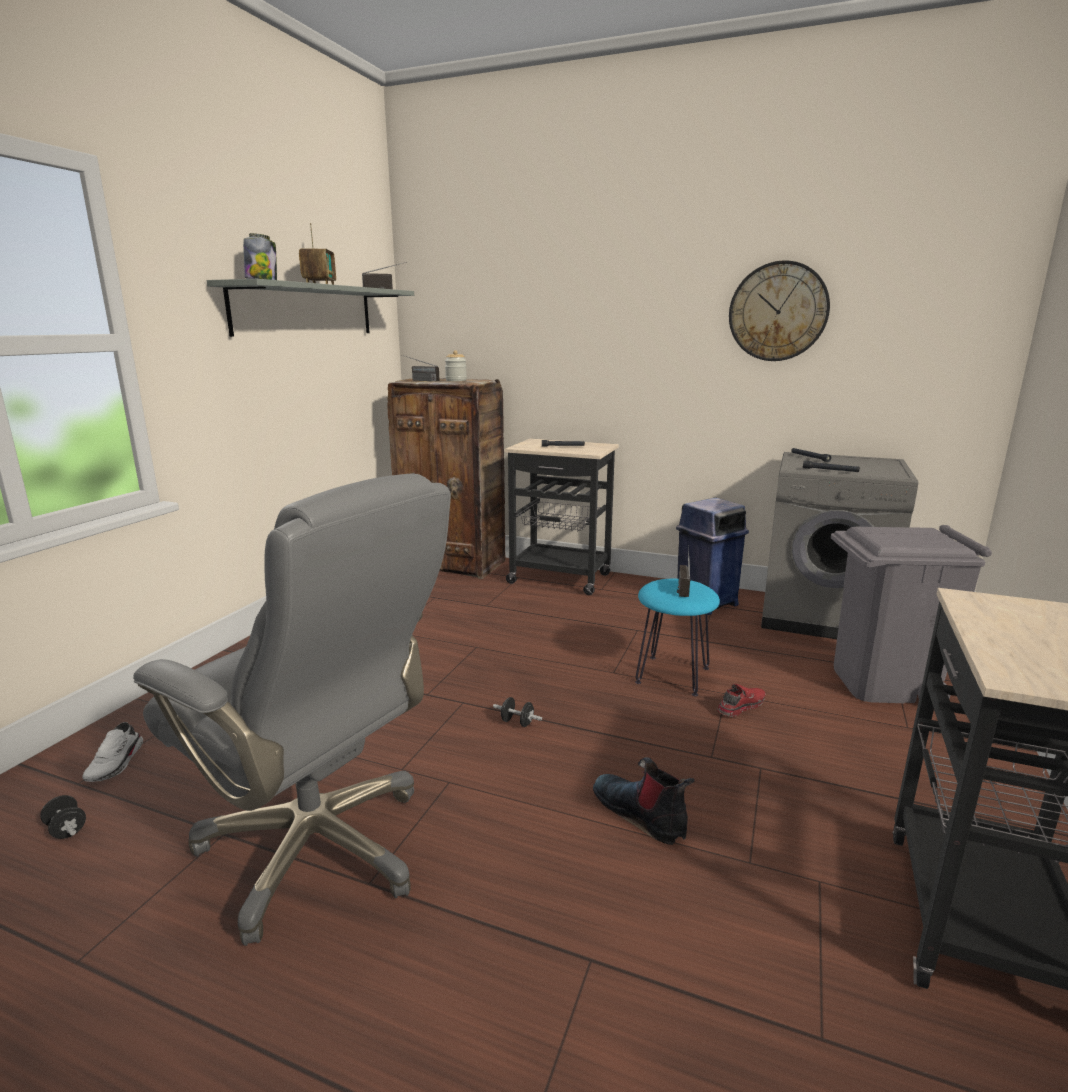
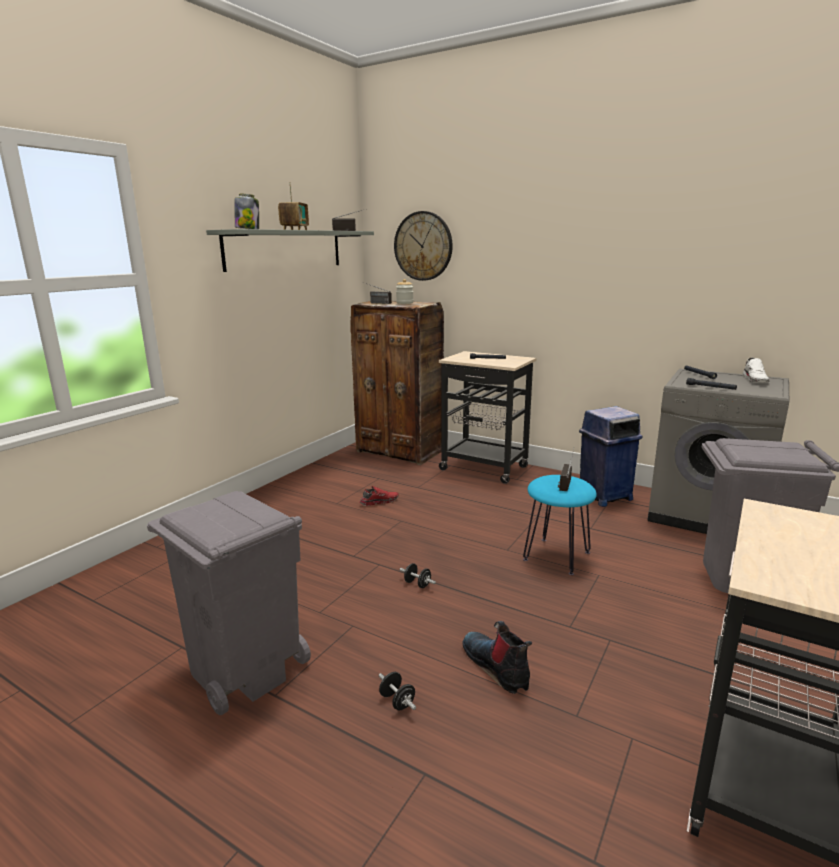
camera: 10 degrees right, 0 degrees up
black dumbbell [40,795,86,839] -> black dumbbell moved to [379,672,416,710]
white shoe [82,722,143,782] -> white shoe moved to [743,357,770,383]
grey office chair [133,474,451,946] -> grey trash can [147,491,311,715]
red shoe [717,684,766,717] -> red shoe moved to [359,486,399,506]
wall clock [729,260,830,361] -> wall clock moved to [394,211,453,281]

